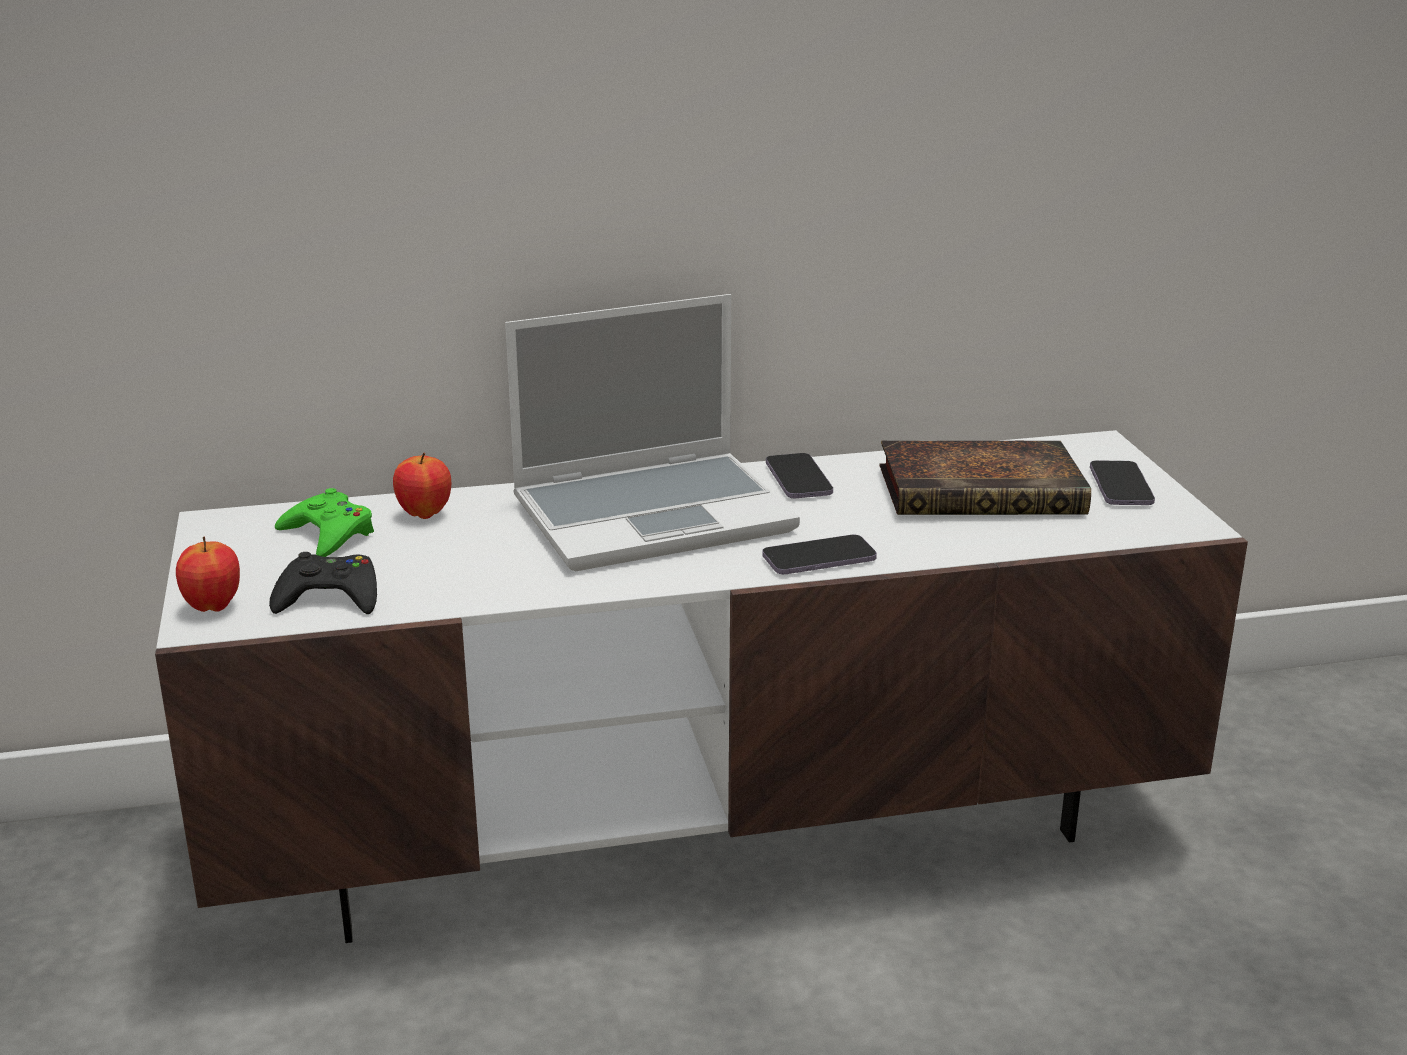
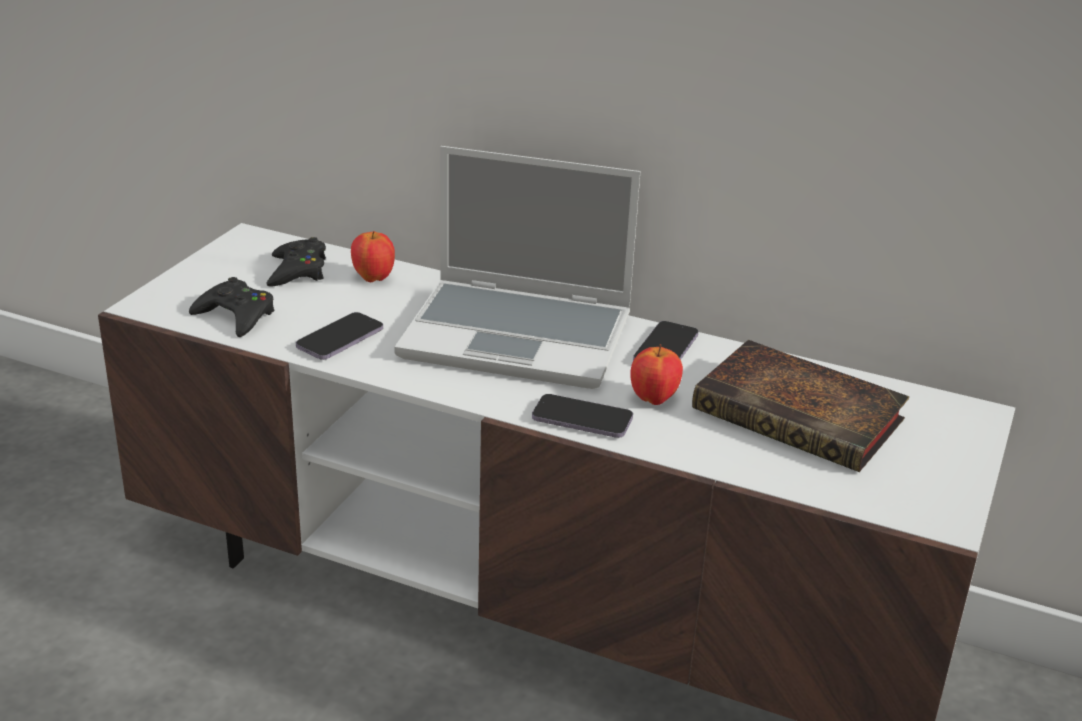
camera: 35 degrees right, 5 degrees up
apple [176,537,240,612] -> apple moved to [630,344,683,405]
green game controller [275,488,374,557] -> black game controller [266,237,326,287]
phone [1090,460,1155,505] -> phone moved to [296,312,383,360]

